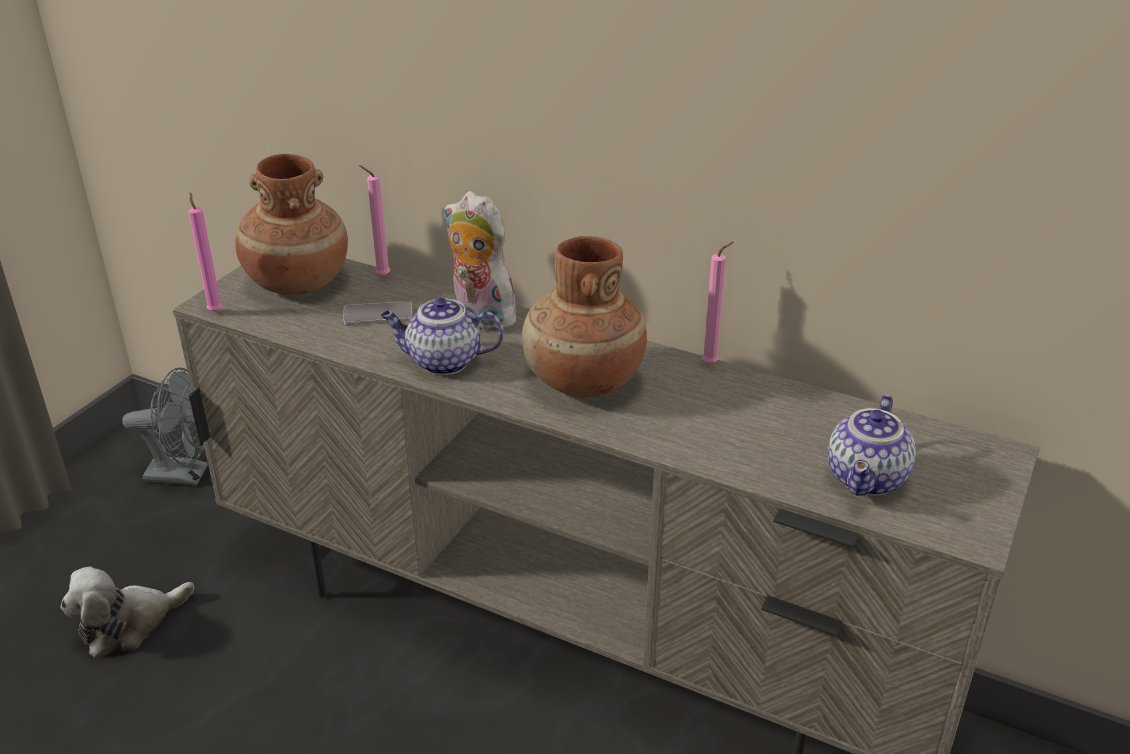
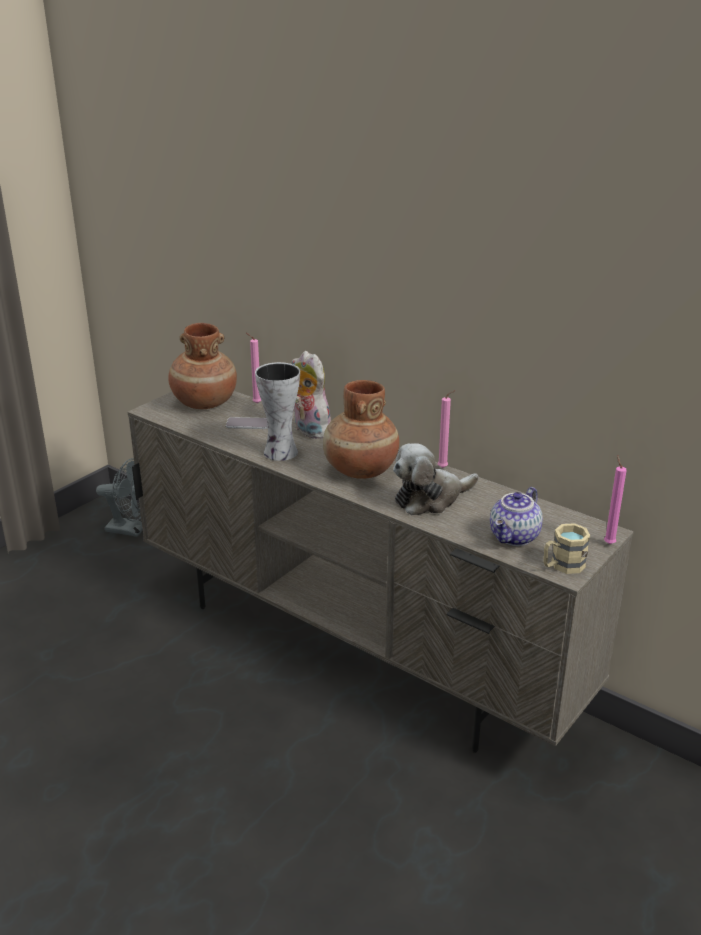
camera: 10 degrees right, 5 degrees down
plush toy [60,566,194,658] -> plush toy moved to [393,443,479,515]
pink candle [188,192,223,312] -> pink candle moved to [604,455,627,544]
teapot [381,298,504,375] -> vase [255,362,300,461]
none -> beige mug [543,523,590,574]

